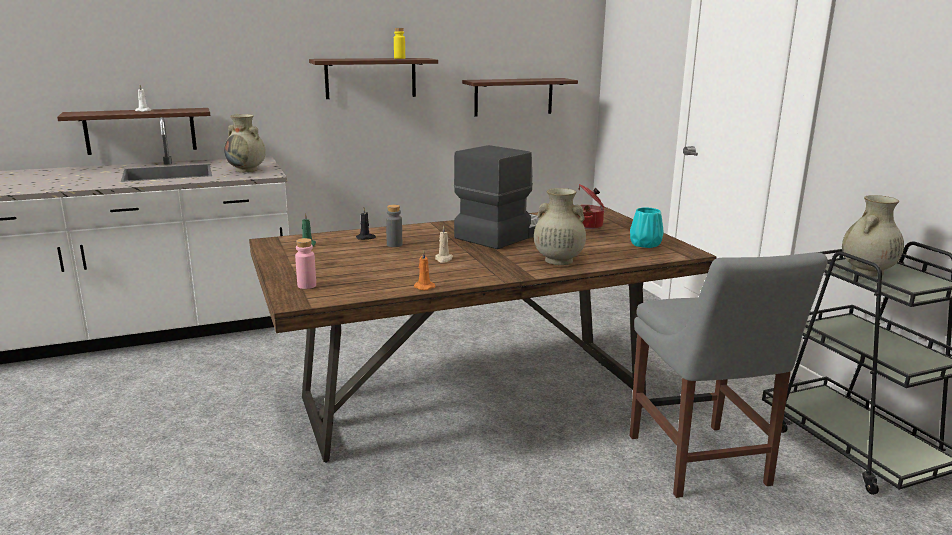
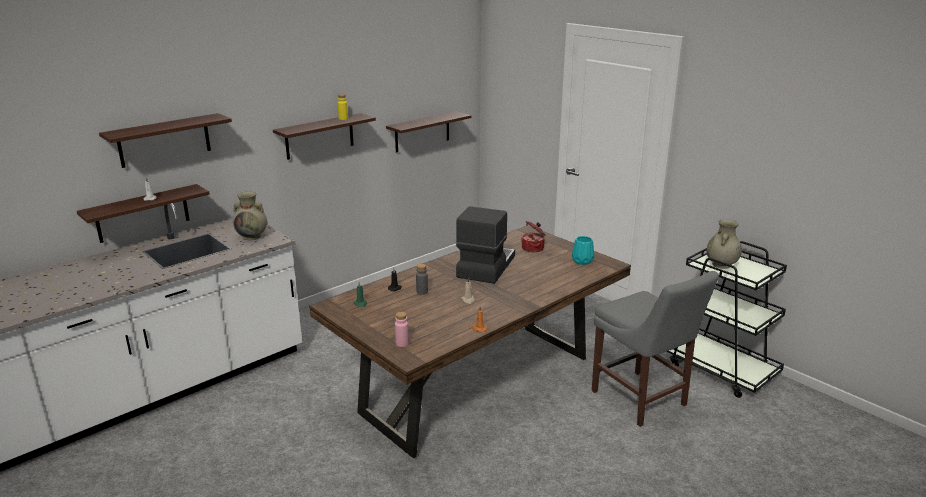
camera: 20 degrees left, 5 degrees up
beige vase [534,188,586,265] -> none
none -> shelf [99,113,232,168]

